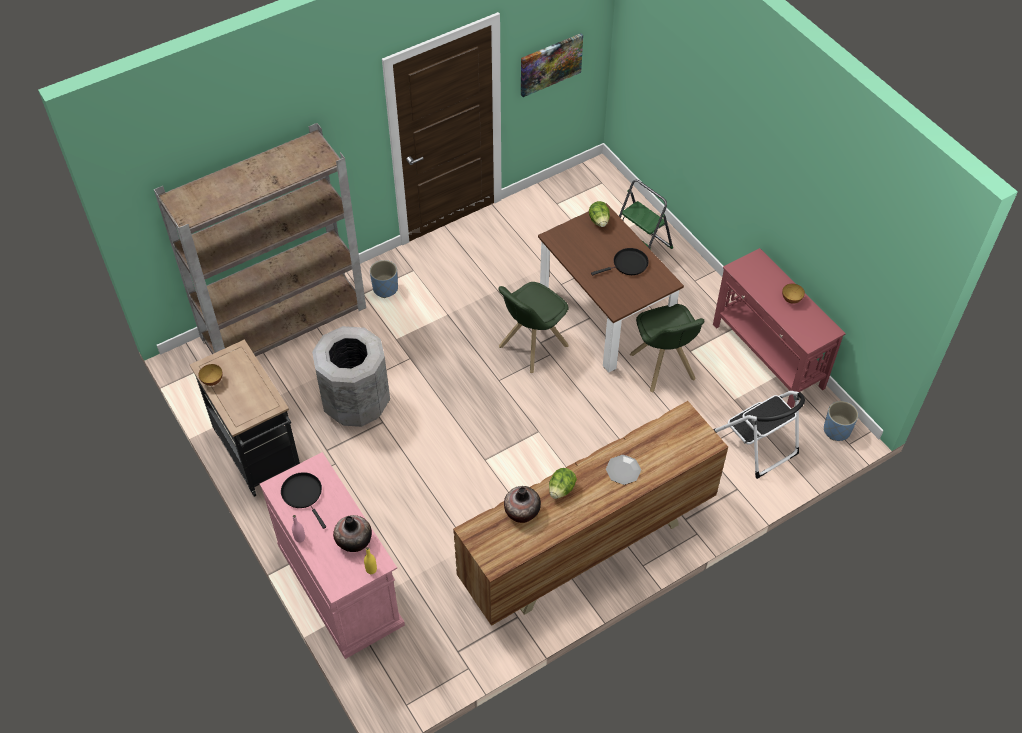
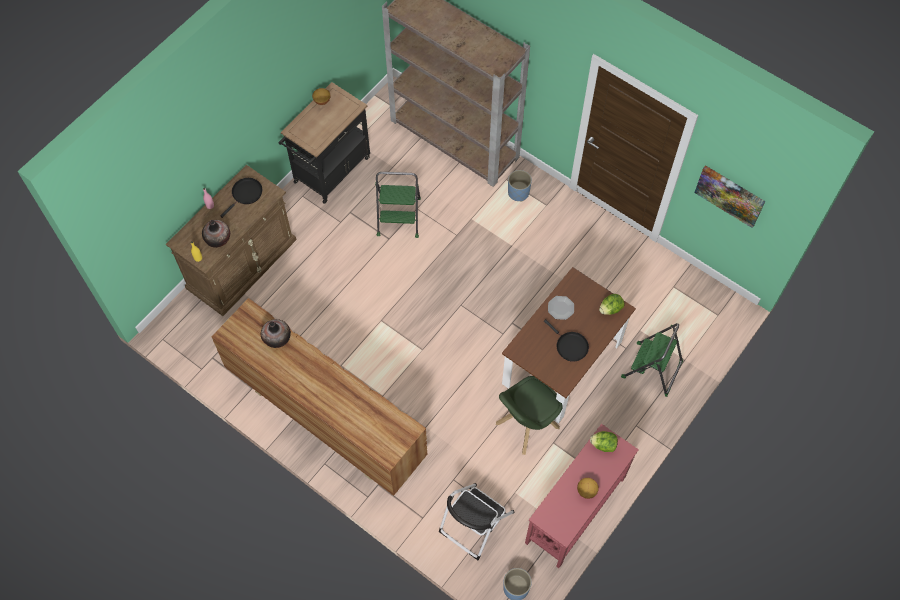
camera: 70 degrees right, 10 degrees up
pink dresser [260,452,405,659] -> brown dresser [166,165,297,316]
grey trash can [312,326,390,427] -> green step ladder [375,172,421,238]
green chair [498,282,568,373] -> none
lettuce [549,468,577,499] -> lettuce moved to [590,431,618,452]
plate [606,455,641,485] -> plate moved to [548,296,574,320]

